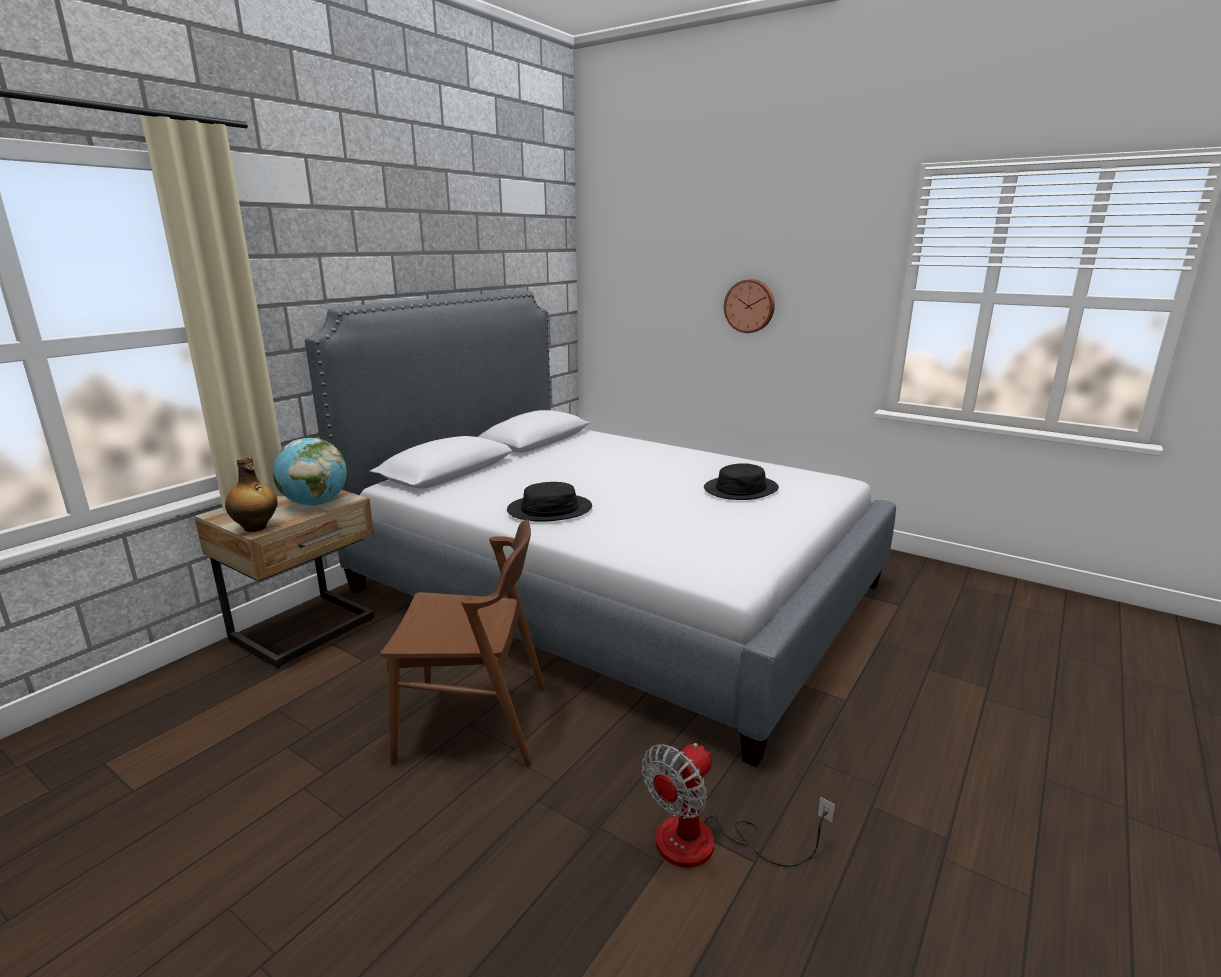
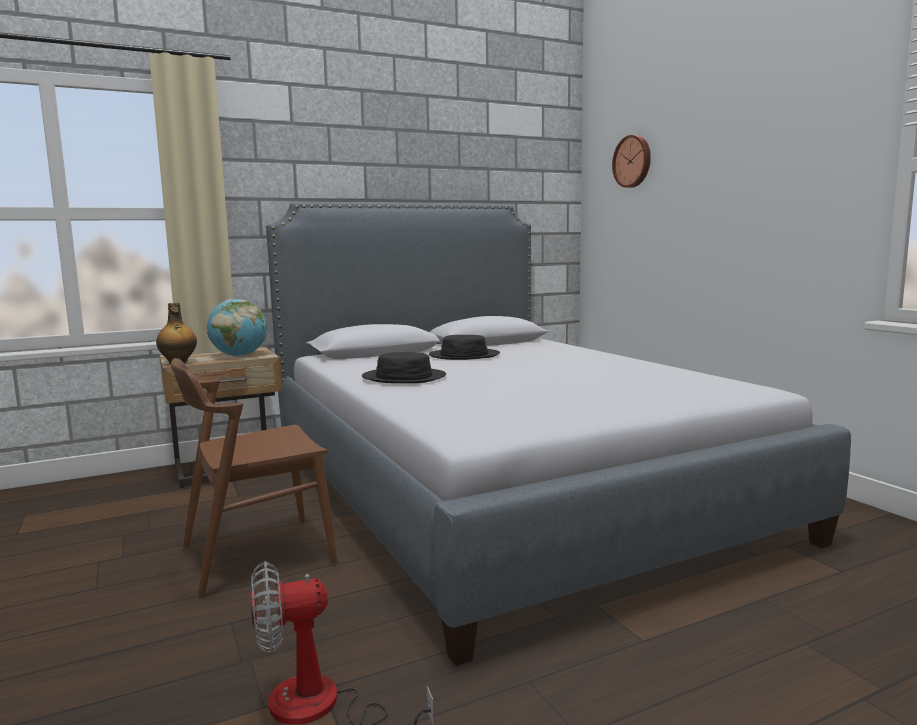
camera: 30 degrees right, 10 degrees down
brown chair [380,519,546,767] -> brown chair turned 120 degrees clockwise [171,358,338,599]
black hat [704,463,779,500] -> black hat moved to [429,335,500,360]
wall clock [724,279,775,333] -> wall clock moved to [612,135,651,188]

